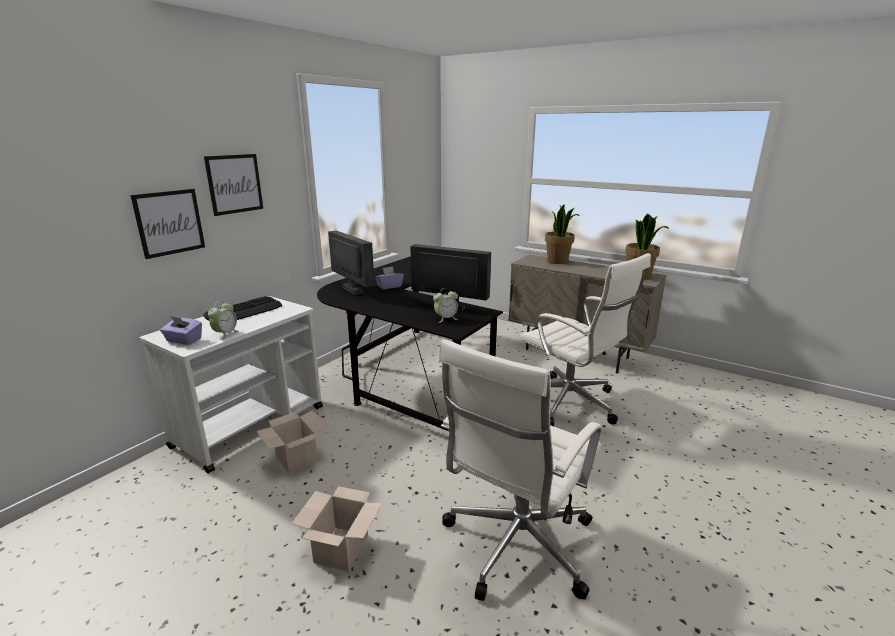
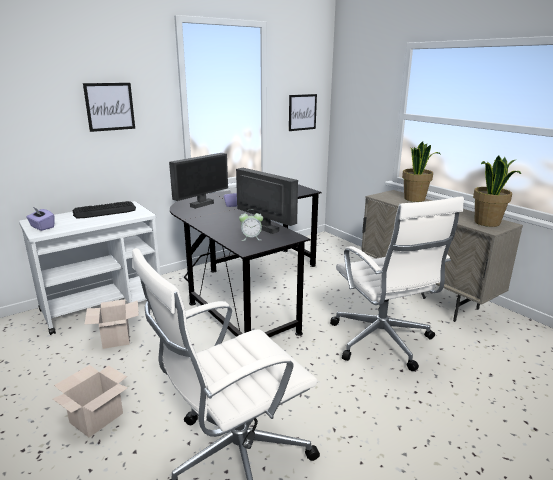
camera: 20 degrees right, 0 degrees up
picture [130,189,205,259] -> picture moved to [289,94,317,131]
alarm clock [208,301,239,340] -> none
monitor [328,230,375,295] -> monitor turned 60 degrees clockwise [169,153,228,209]

